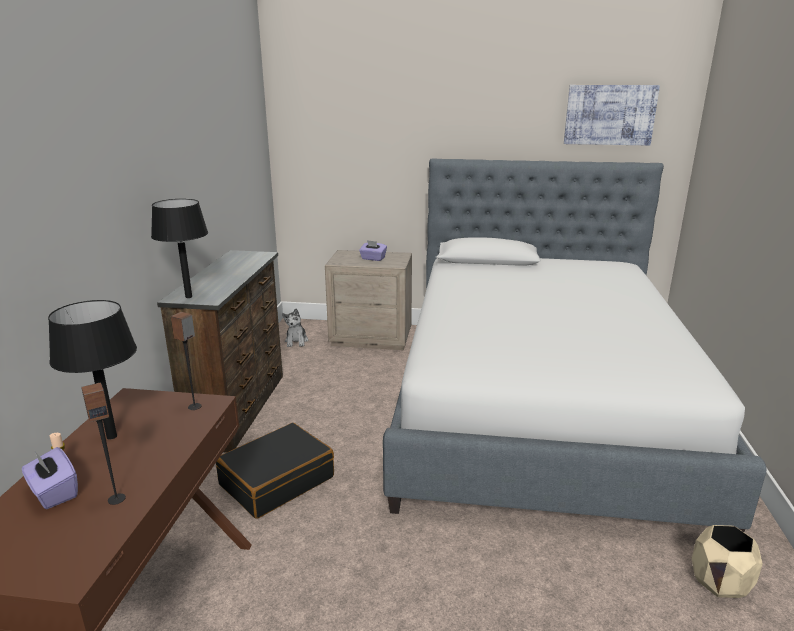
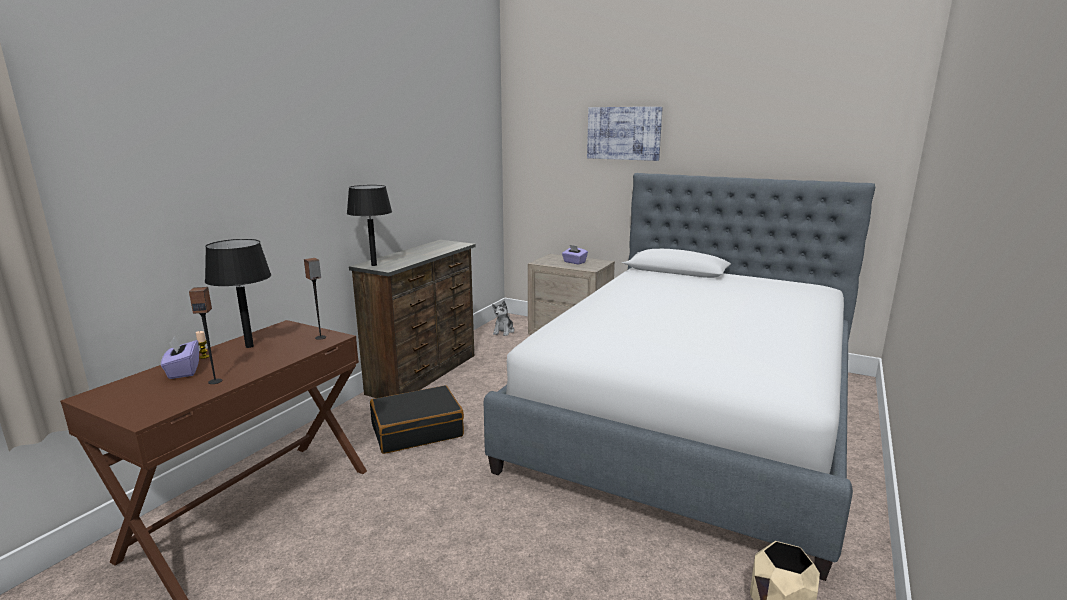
camera: 20 degrees right, 5 degrees down
picture [564,85,660,145] -> picture moved to [587,107,663,161]

